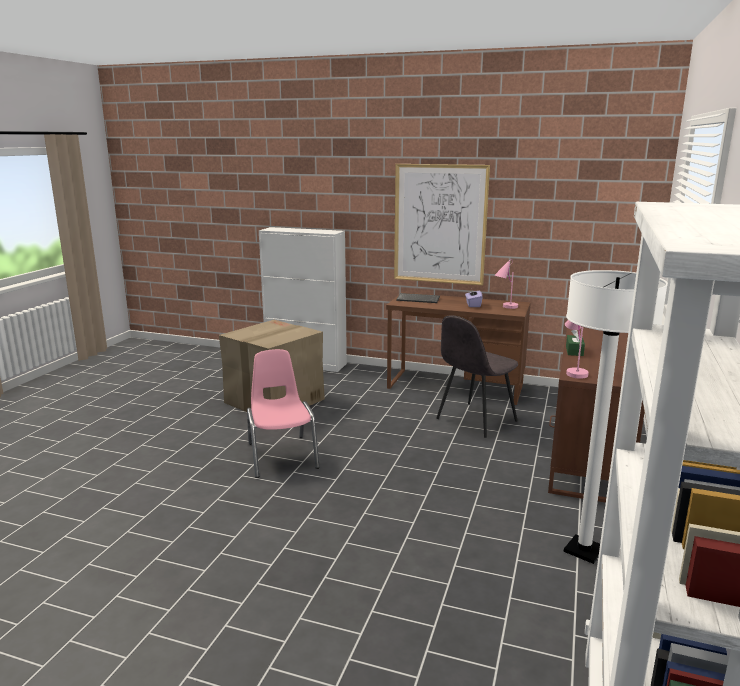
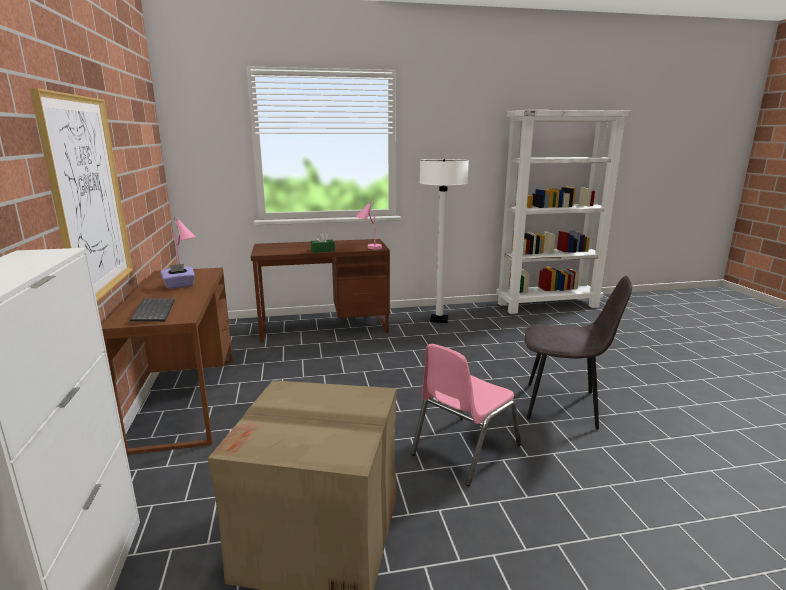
camera: 120 degrees left, 0 degrees up
grey chair [436,315,518,438] -> grey chair moved to [525,276,632,430]

